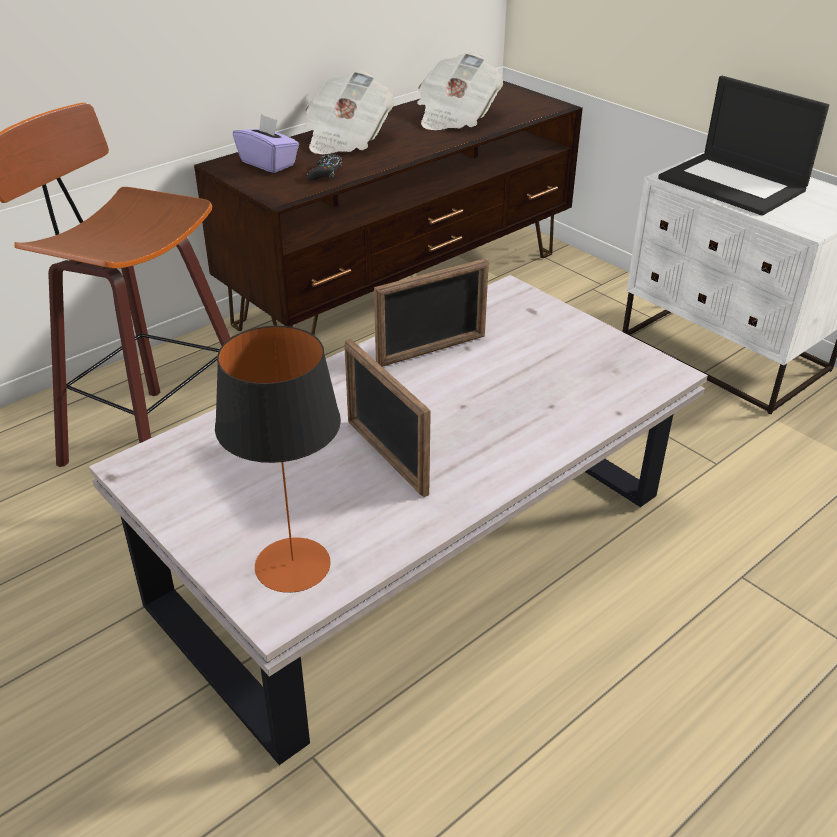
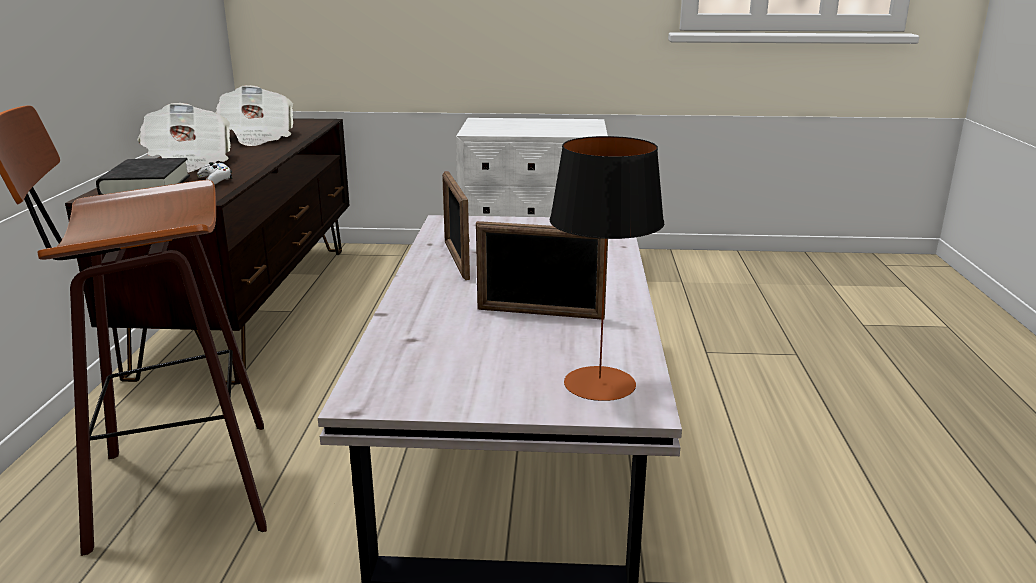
camera: 45 degrees left, 15 degrees down
purple tissue box [233,114,299,173] -> black book [96,158,190,195]
black game controller [307,154,342,180] -> white game controller [197,162,232,185]
picture frame [374,258,489,367] -> picture frame turned 150 degrees clockwise [442,171,470,280]
laptop [658,76,829,216] -> none

